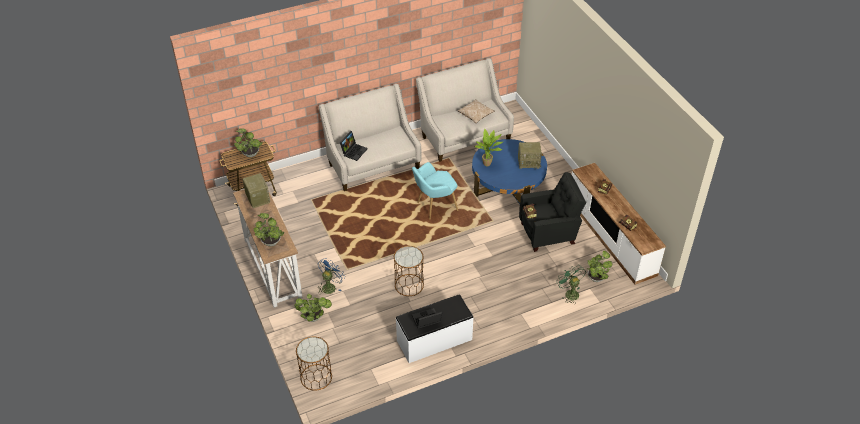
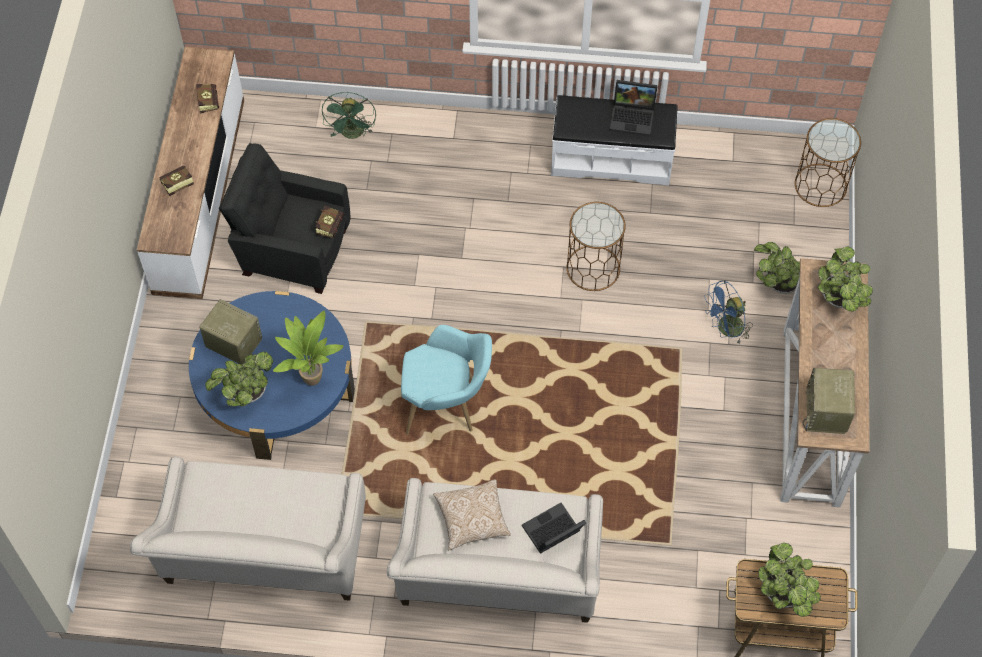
camera: 150 degrees left, 15 degrees up
pillow [458,99,495,123] -> pillow moved to [433,479,511,550]
potted plant [587,251,612,282] -> potted plant moved to [205,351,273,407]

